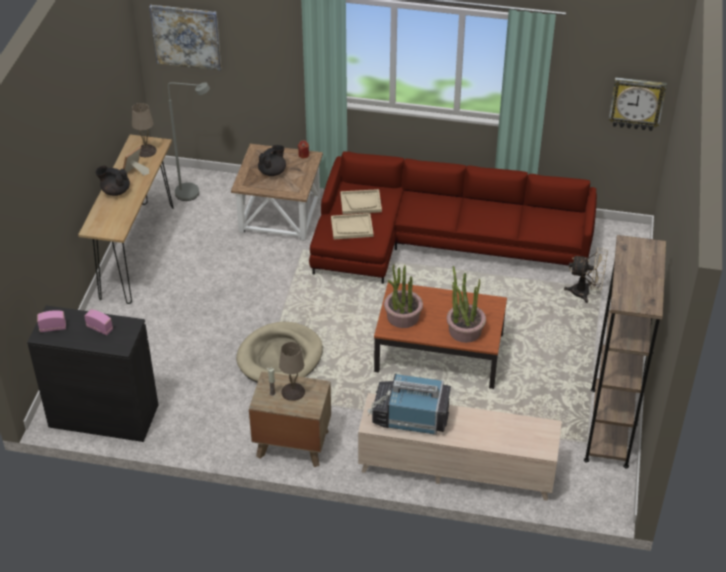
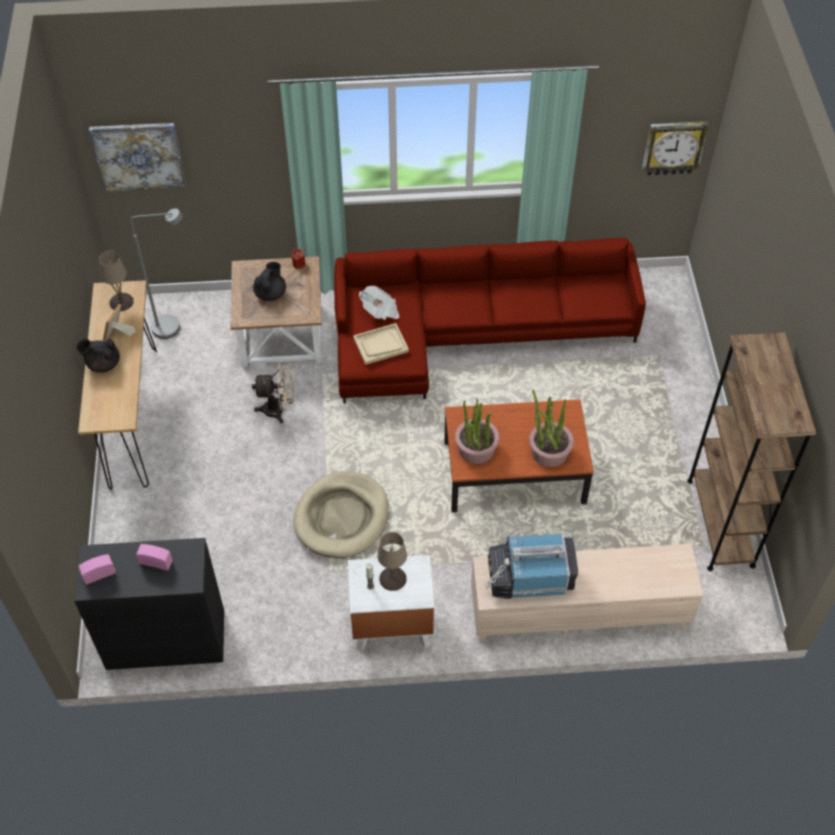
camera: 15 degrees left, 10 degrees up
brown nightstand [249,371,331,467] -> white nightstand [348,555,434,652]
beige tray [340,189,382,214] -> newspaper [359,286,399,320]
beige fan [564,247,608,303] -> beige fan moved to [252,361,294,423]

